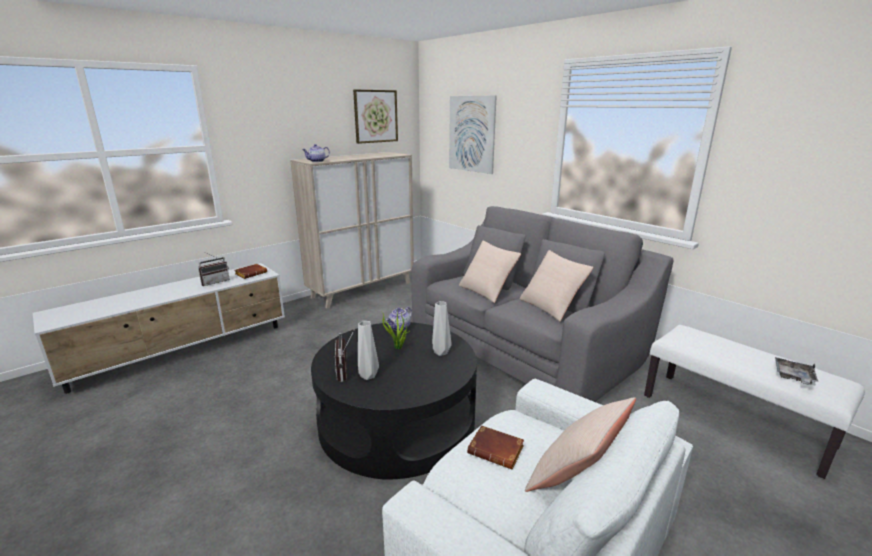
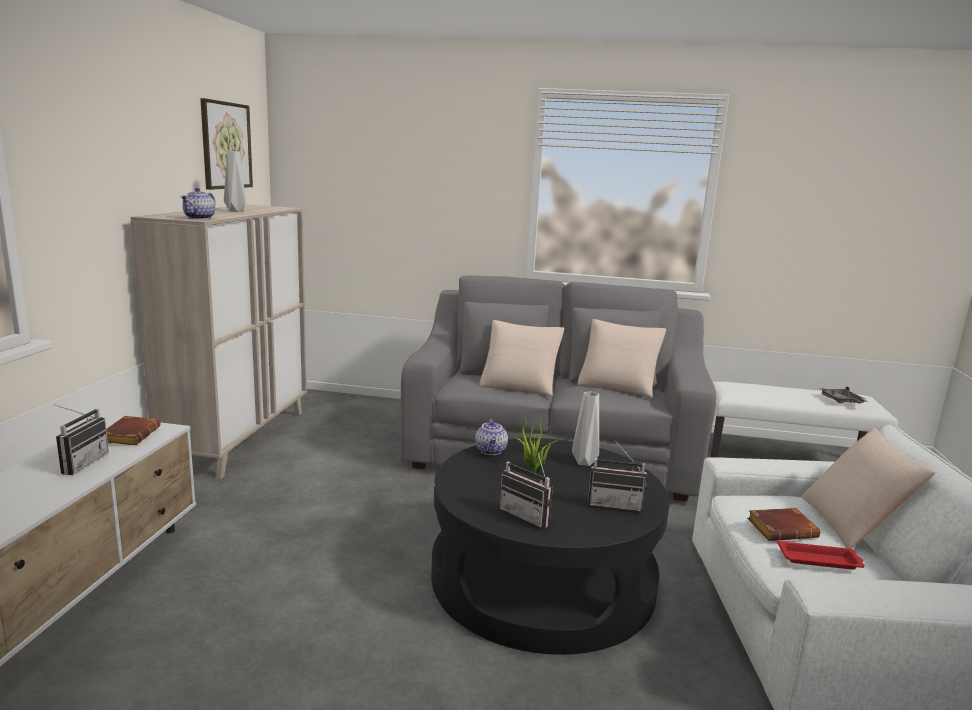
camera: 40 degrees left, 5 degrees down
grey vase [358,321,379,380] -> grey vase moved to [224,151,246,212]
picture [449,95,497,174] -> none
none -> radio [588,440,647,511]
none -> red tray [777,540,865,570]

